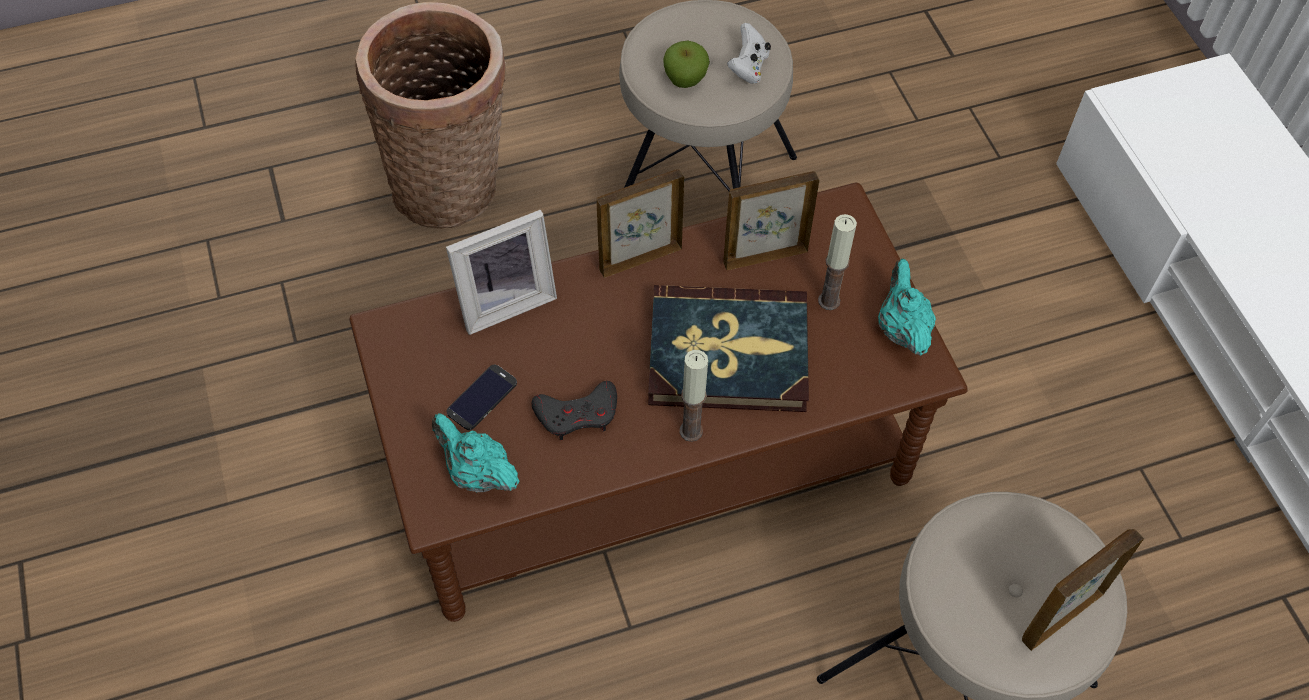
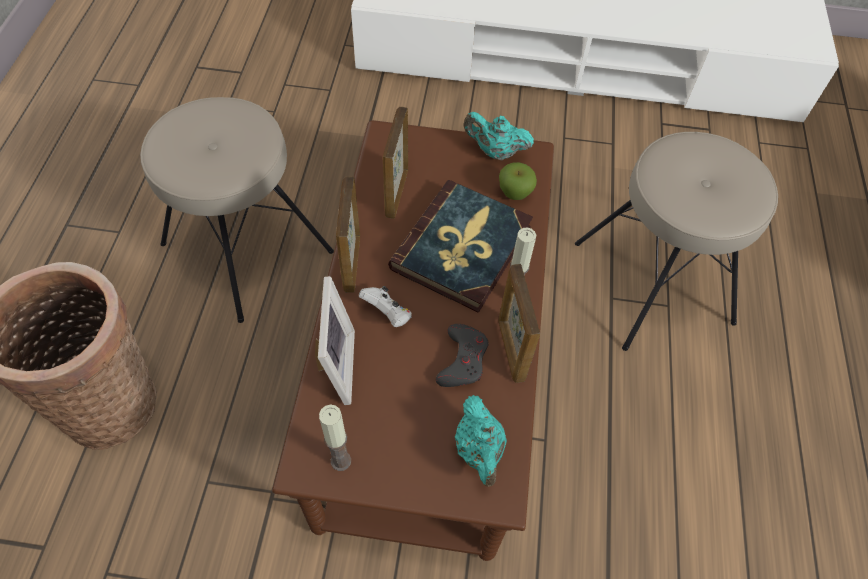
camera: 65 degrees left, 0 degrees up
turquoise teapot [432,413,519,492] -> turquoise teapot turned 75 degrees counterclockwise [455,395,507,487]
phone [447,365,517,430] -> none
apple [663,40,710,88] -> apple moved to [499,162,537,200]
white game controller [727,23,771,84] -> white game controller moved to [359,286,412,327]
candle [818,214,857,310] -> candle moved to [319,404,351,471]
picture frame [1022,529,1144,651] -> picture frame moved to [498,264,540,383]

